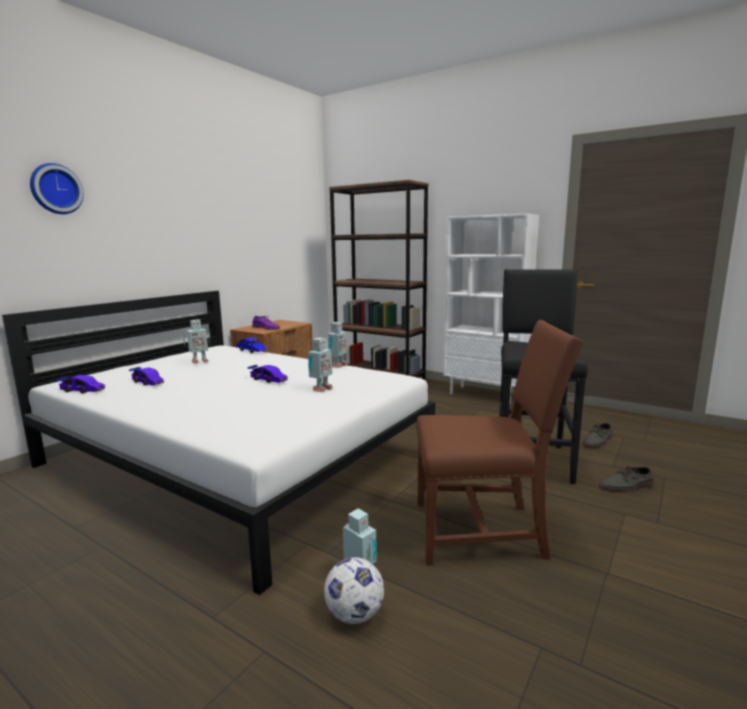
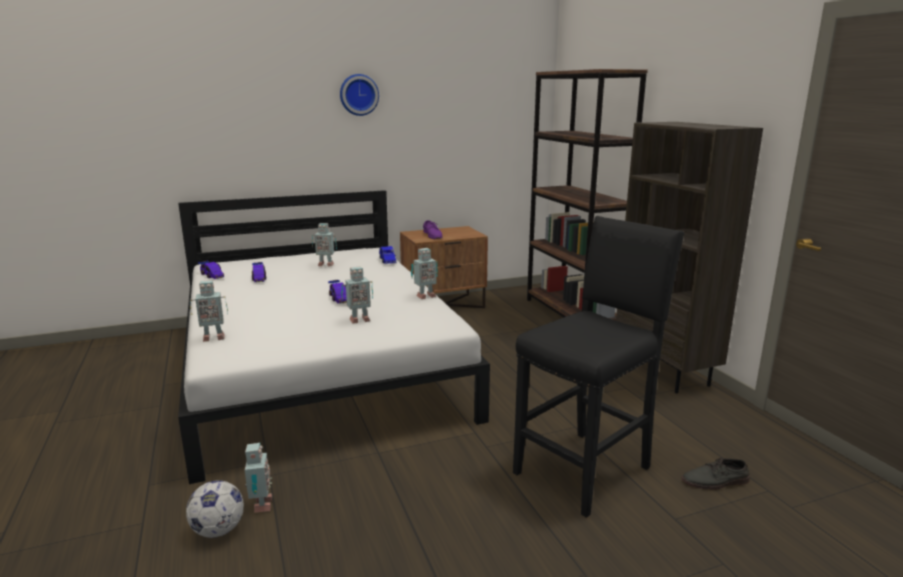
camera: 35 degrees right, 5 degrees up
wall clock [30,163,84,214] -> wall clock moved to [340,74,379,116]
brown chair [416,320,584,565] -> none
white bookcase [443,213,539,400] -> brown bookcase [616,122,763,393]
grey shoe [599,465,654,492] -> none
none -> toy robot [190,280,228,342]

